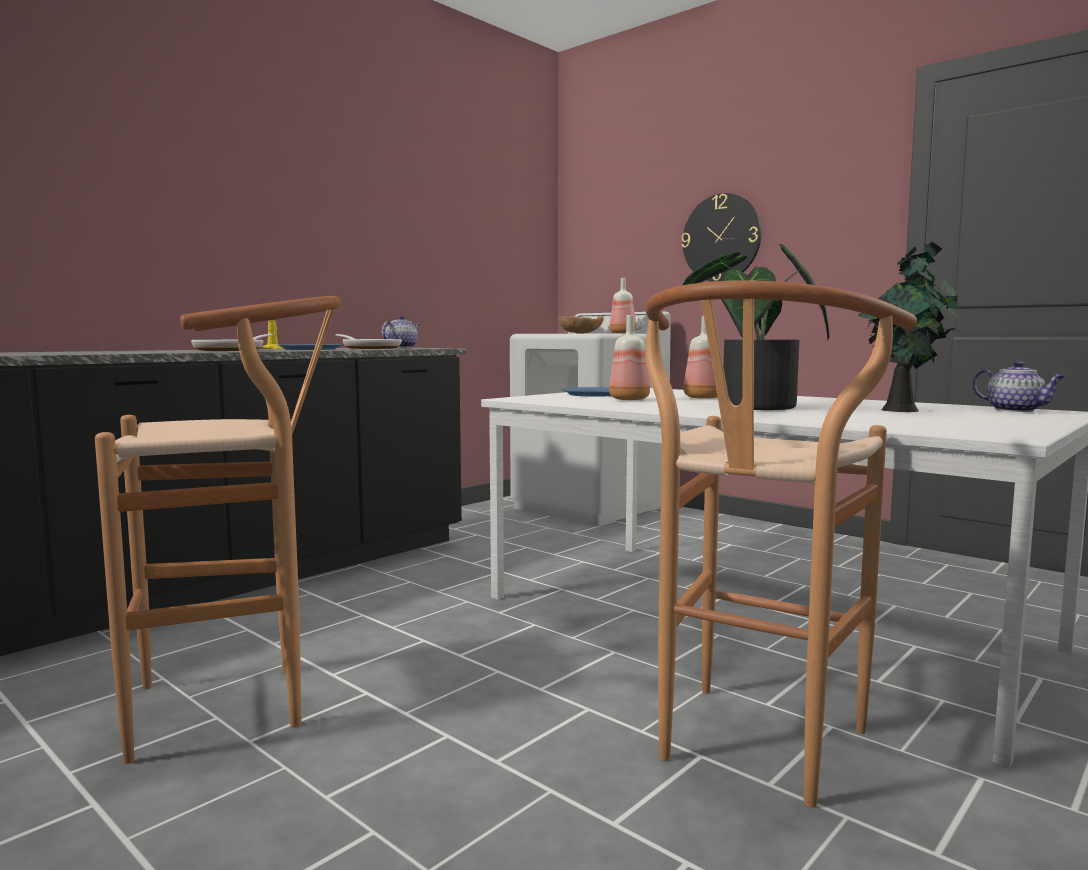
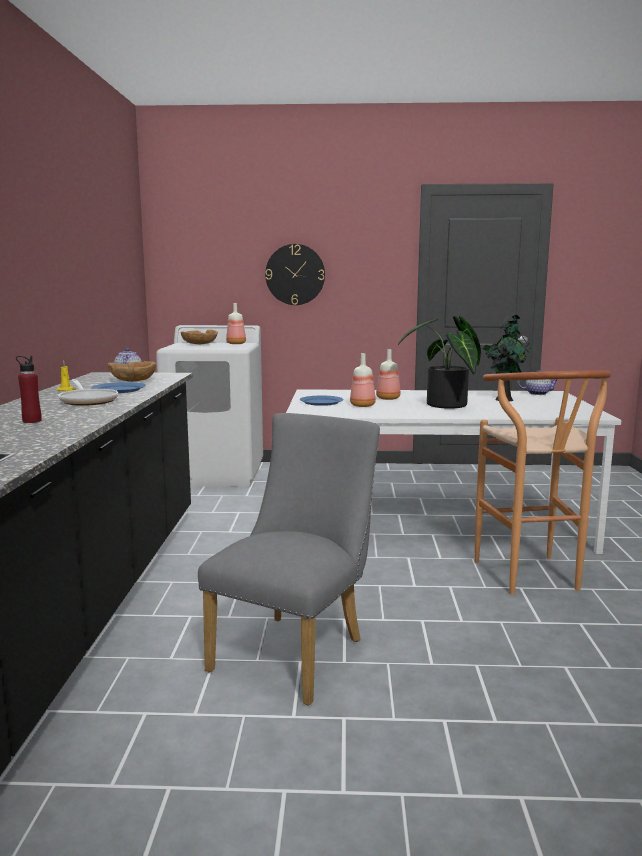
camera: 40 degrees left, 5 degrees up
brown stool [95,296,341,764] -> grey chair [198,413,380,706]
frying pan [336,334,402,349] -> brown bowl [108,361,156,382]
none -> red bottle [16,356,42,423]

